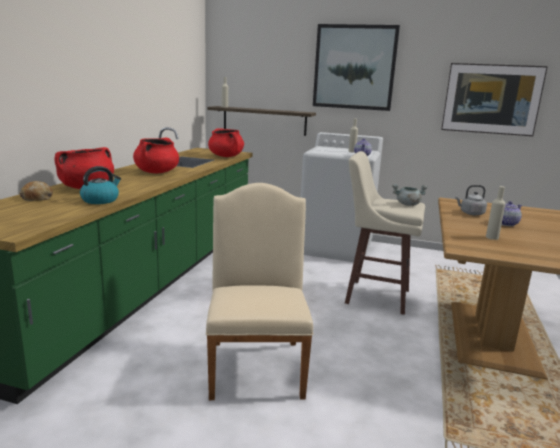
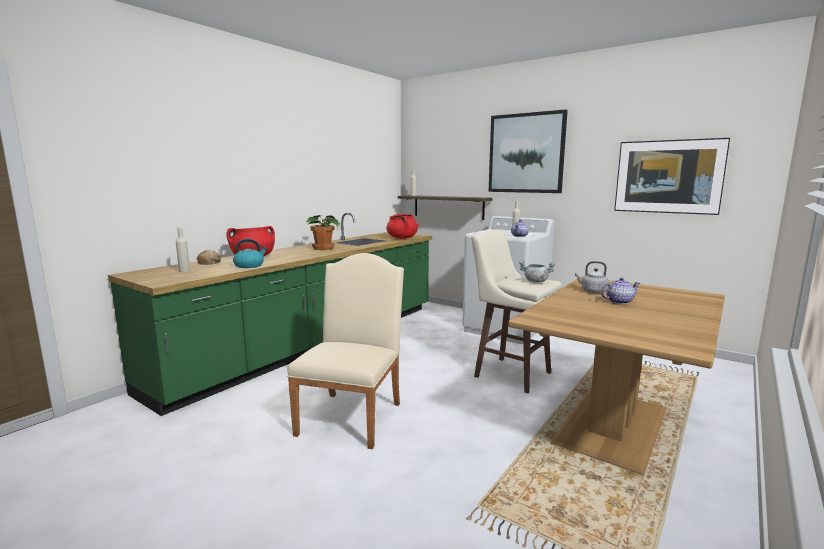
camera: 20 degrees right, 5 degrees down
red cooking pot [133,138,179,173] -> potted plant [306,215,338,250]
beige bottle [486,186,506,240] -> beige bottle moved to [176,227,190,272]

